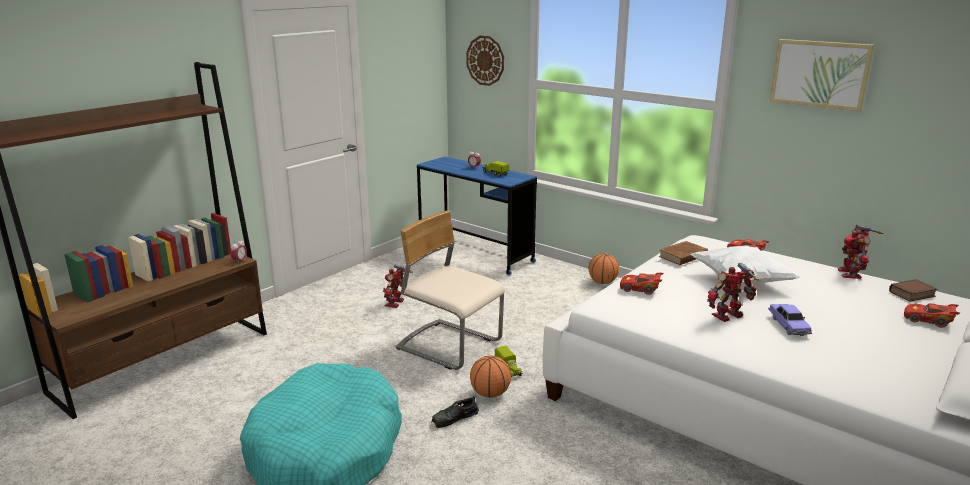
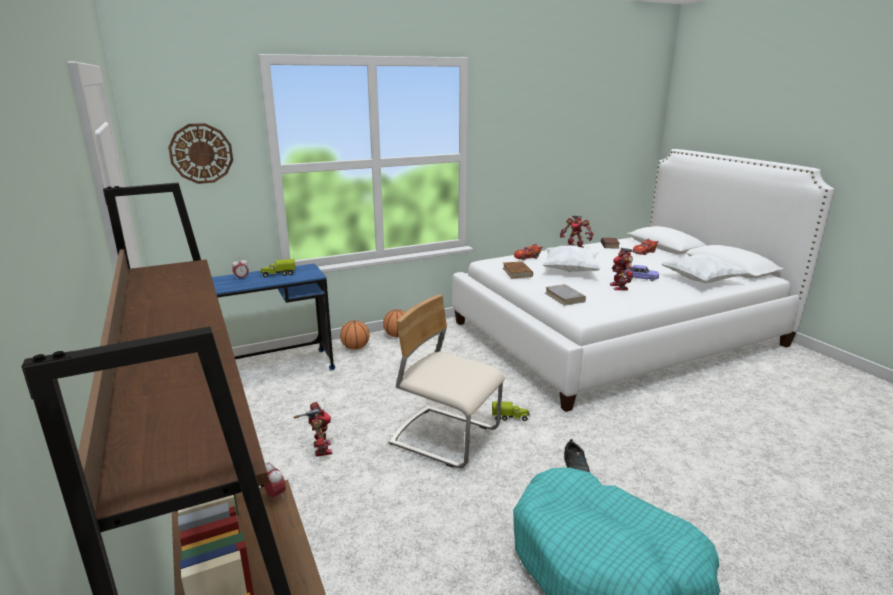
camera: 65 degrees left, 0 degrees up
toy robot [383,264,413,308] -> toy robot turned 150 degrees counterclockwise [293,402,332,456]
beige chair [396,211,505,370] -> beige chair turned 60 degrees clockwise [389,294,505,468]
basketball [470,355,511,398] -> basketball moved to [340,320,370,350]
red toy car [620,273,663,295] -> grey book [545,284,586,306]
picture [770,39,874,111] -> none
none -> white pillow [661,254,749,283]

